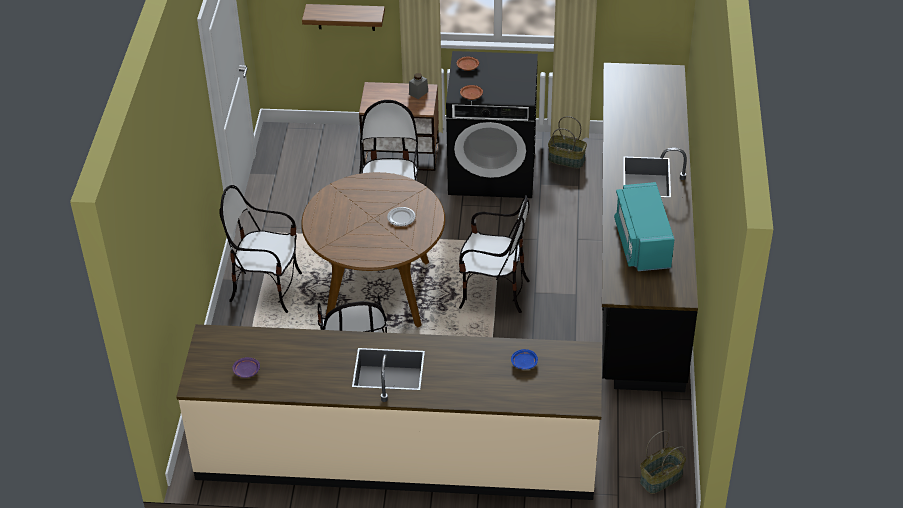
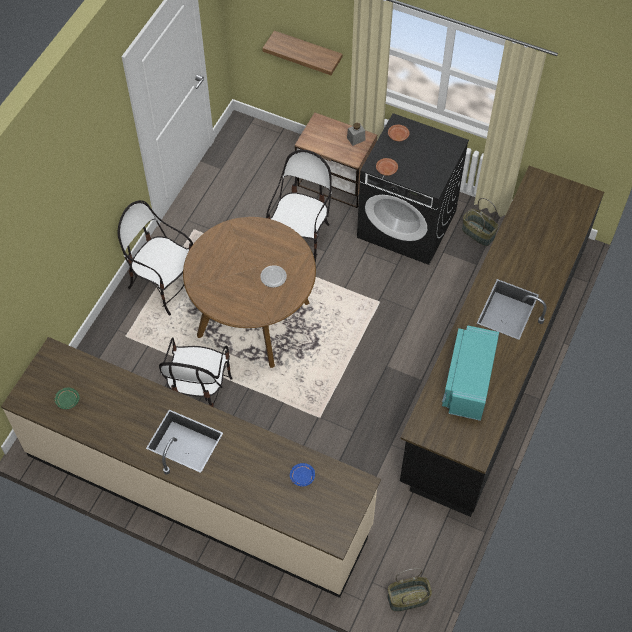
camera: 20 degrees right, 15 degrees up
purple plate [232,357,260,378] -> green plate [55,388,80,409]
chair [459,195,530,313] -> none

